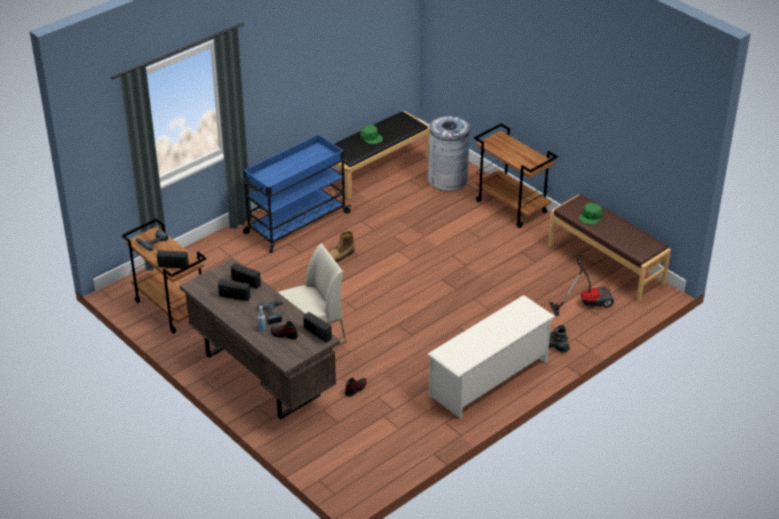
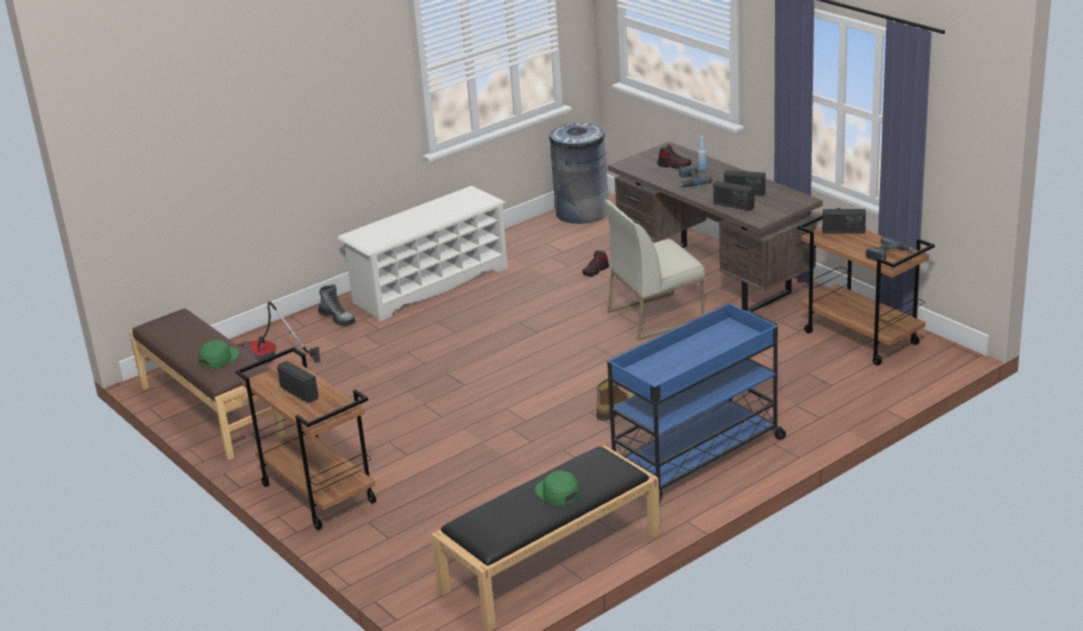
camera: 175 degrees left, 10 degrees down
radio [304,312,332,343] -> radio moved to [277,361,319,403]
grey trash can [428,116,470,191] -> grey trash can moved to [549,123,608,224]

